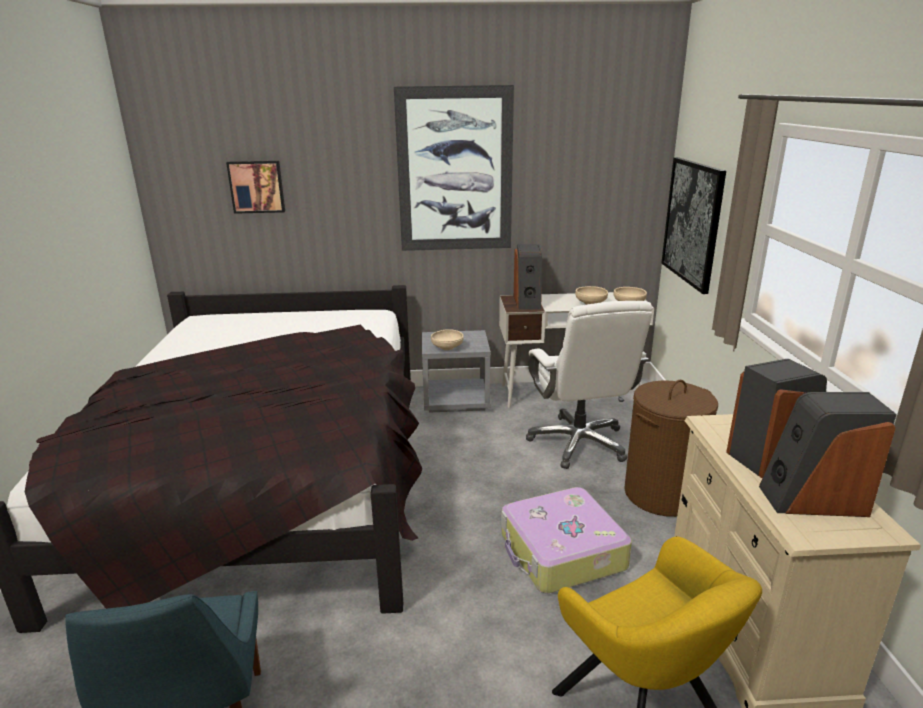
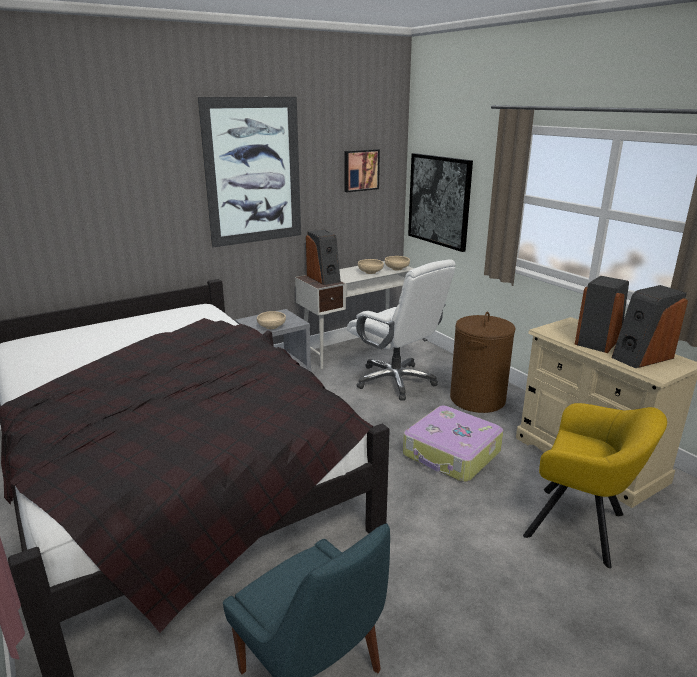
camera: 30 degrees left, 0 degrees up
picture [226,161,285,214] -> picture moved to [344,149,380,192]

